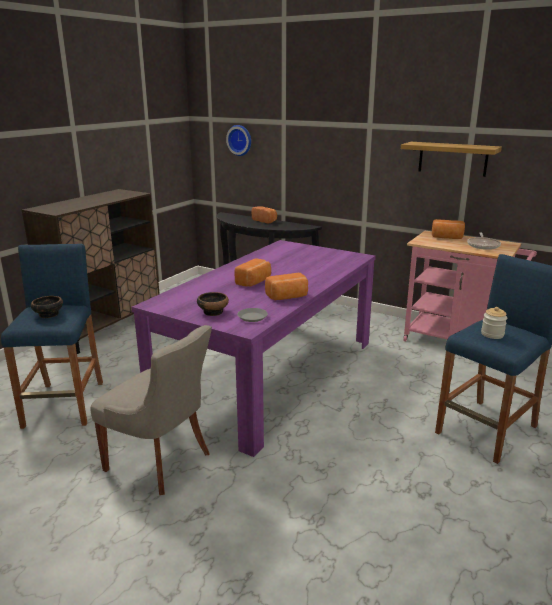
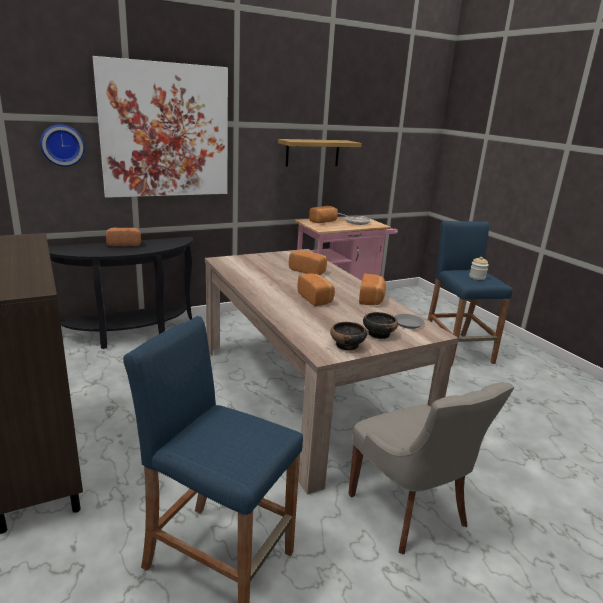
camera: 60 degrees left, 0 degrees up
bowl [31,296,63,318] -> bowl moved to [330,322,367,350]
grey chair [90,325,212,495] -> grey chair turned 90 degrees clockwise [348,382,514,554]
purple dining table [131,240,376,457] -> beige dining table [205,249,459,495]
none -> picture [92,56,228,198]
none -> bread [289,250,327,275]

